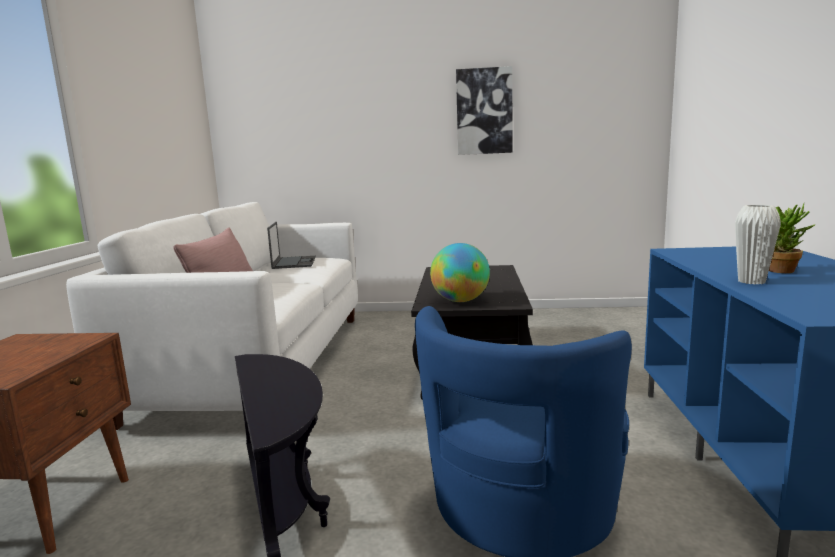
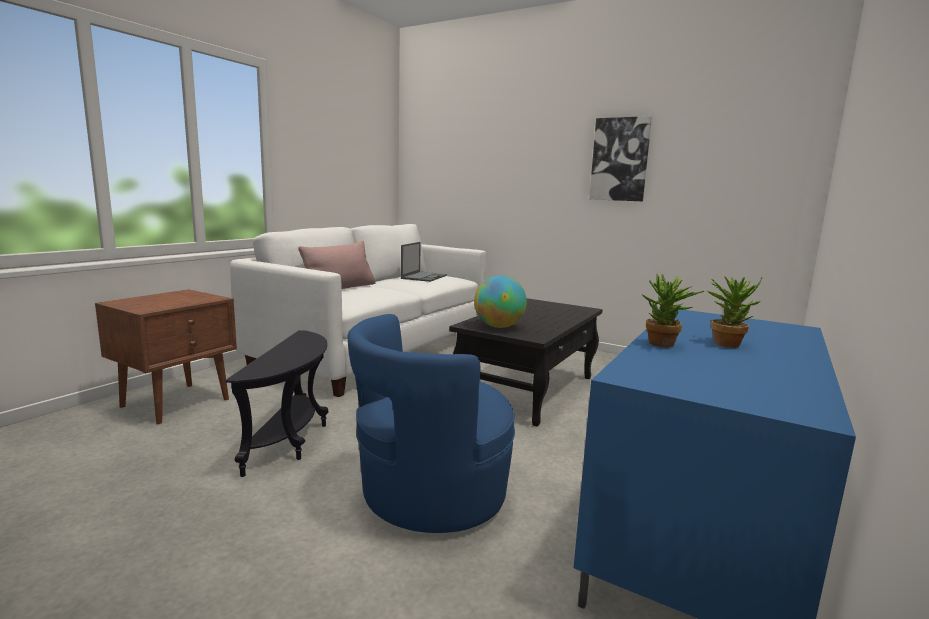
camera: 25 degrees right, 0 degrees up
white vase [735,205,781,284] -> potted plant [641,272,704,347]

